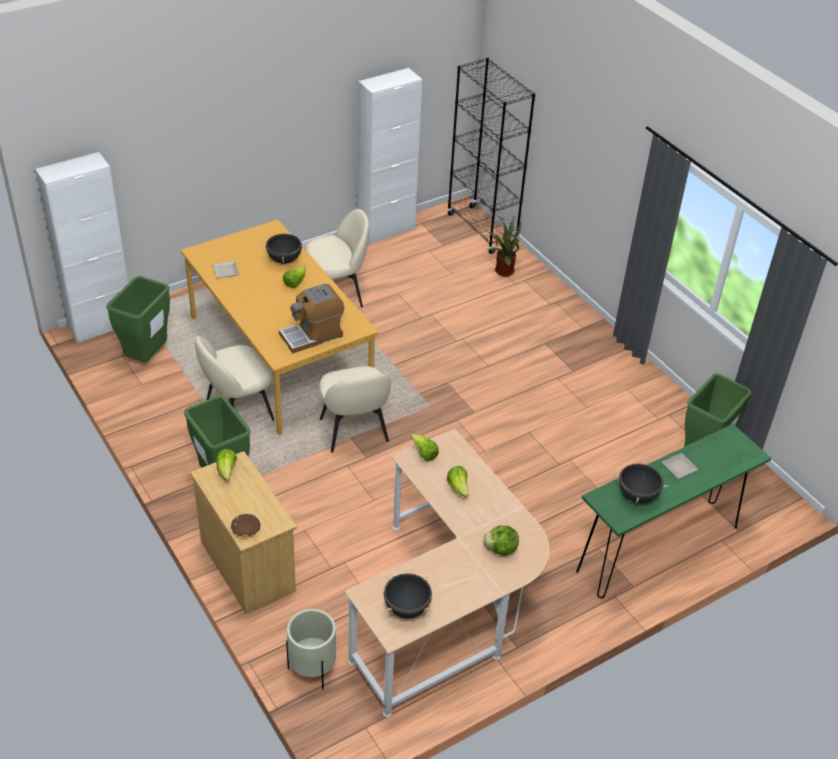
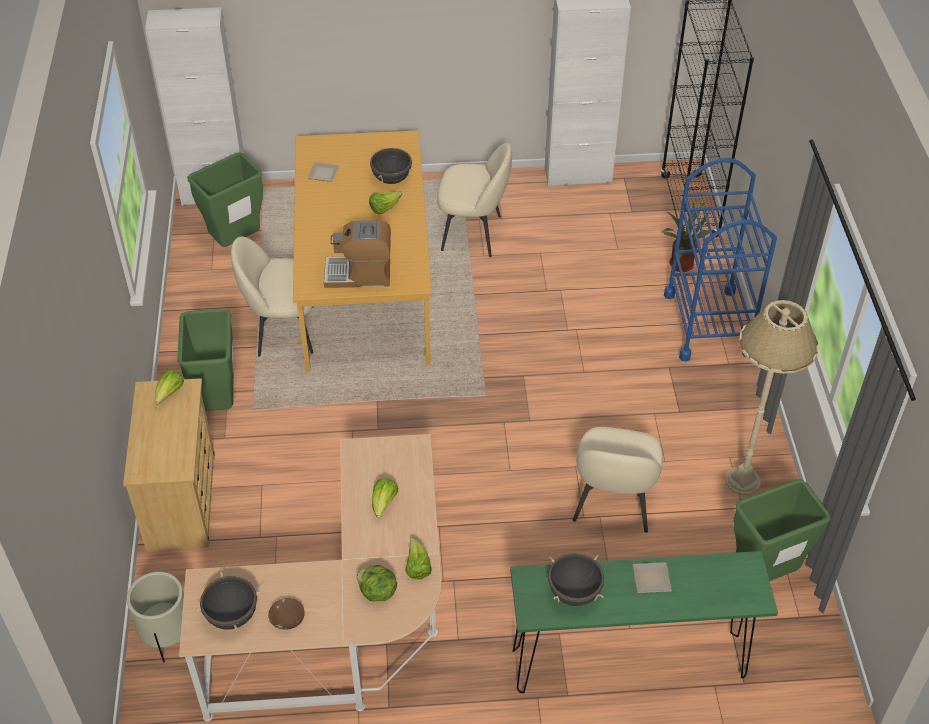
camera: 30 degrees right, 5 degrees up
brown bowl [231,514,260,537] -> brown bowl moved to [268,598,305,630]
beige chair [319,366,391,453] -> beige chair moved to [573,427,663,533]
lettuce [411,434,439,461] -> lettuce moved to [405,538,431,580]
none -> blue cart [664,158,777,361]
none -> beige floor lamp [725,300,818,495]

